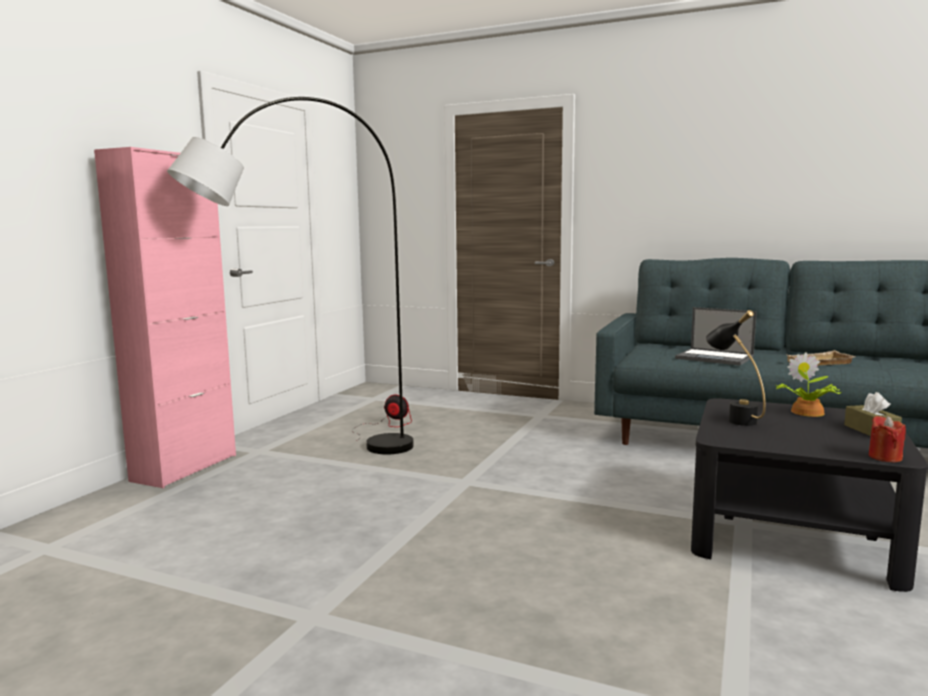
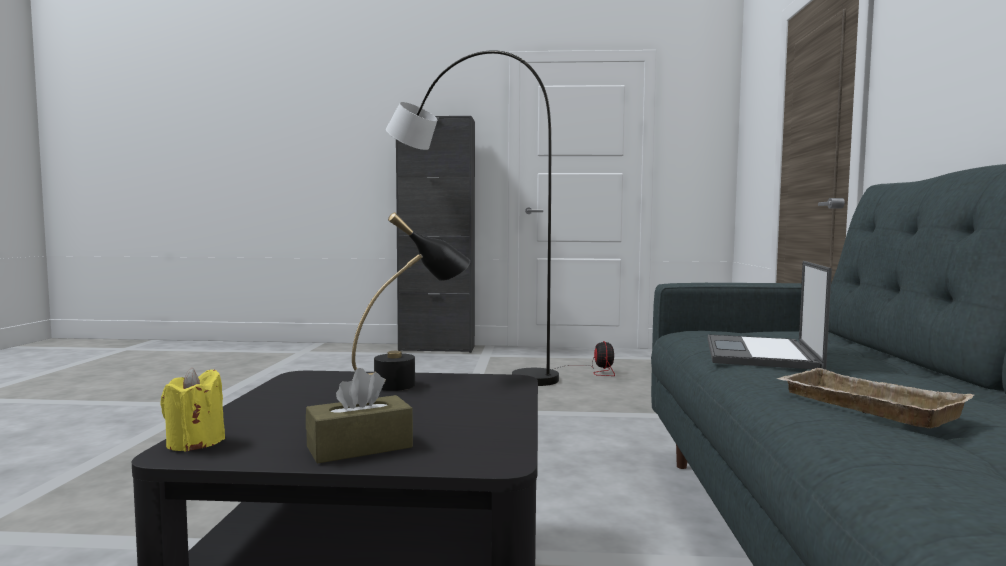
camera: 70 degrees right, 5 degrees down
pink cabinet [94,147,236,488] -> black cabinet [396,116,475,353]
potted plant [775,352,841,417] -> none
red candle [869,416,906,462] -> yellow candle [160,367,225,452]

